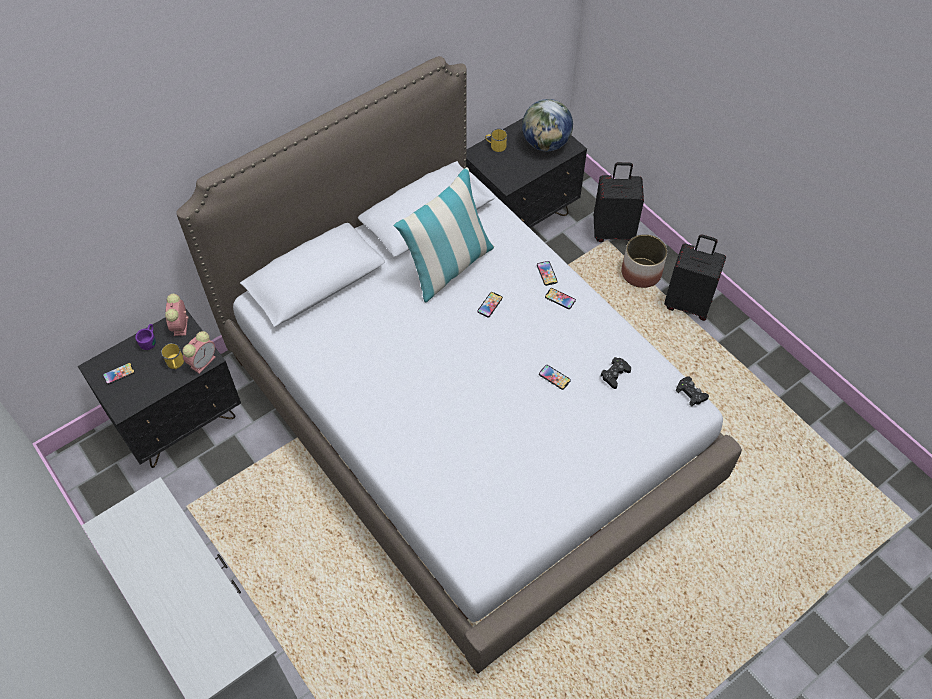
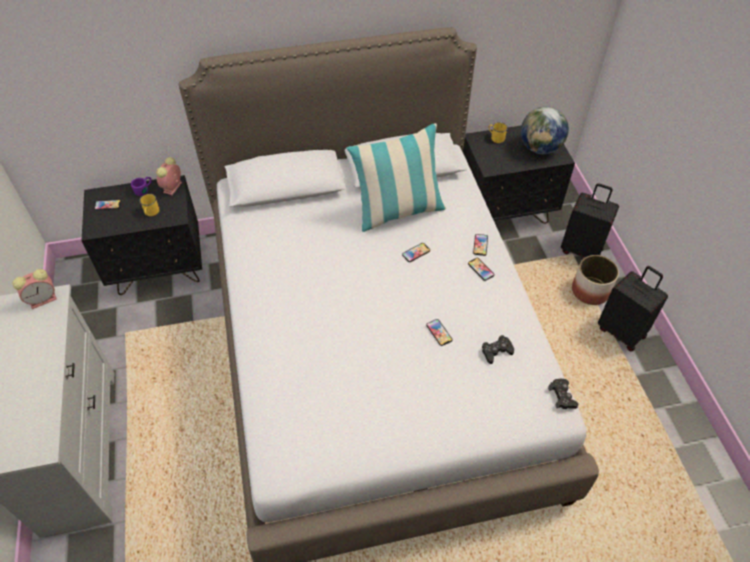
camera: 25 degrees right, 5 degrees down
alarm clock [183,331,215,374] -> alarm clock moved to [12,269,56,309]

